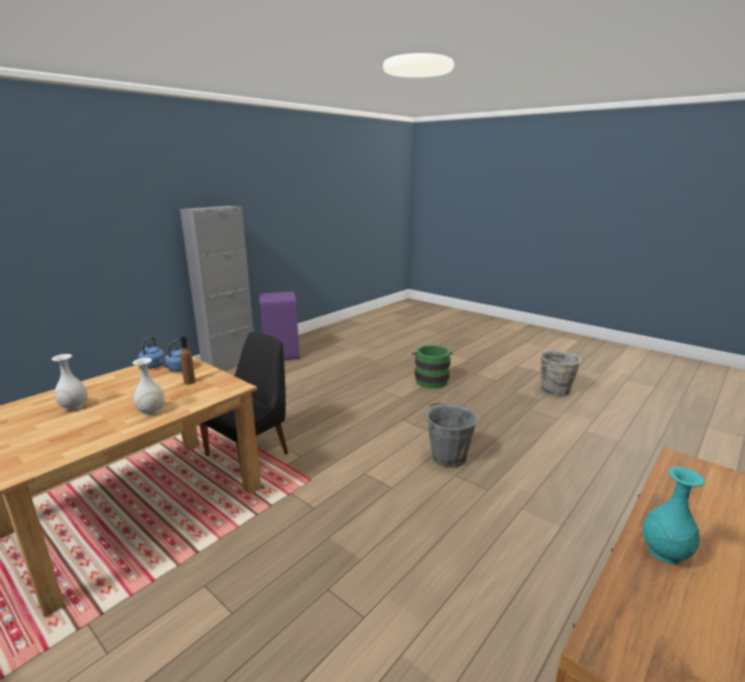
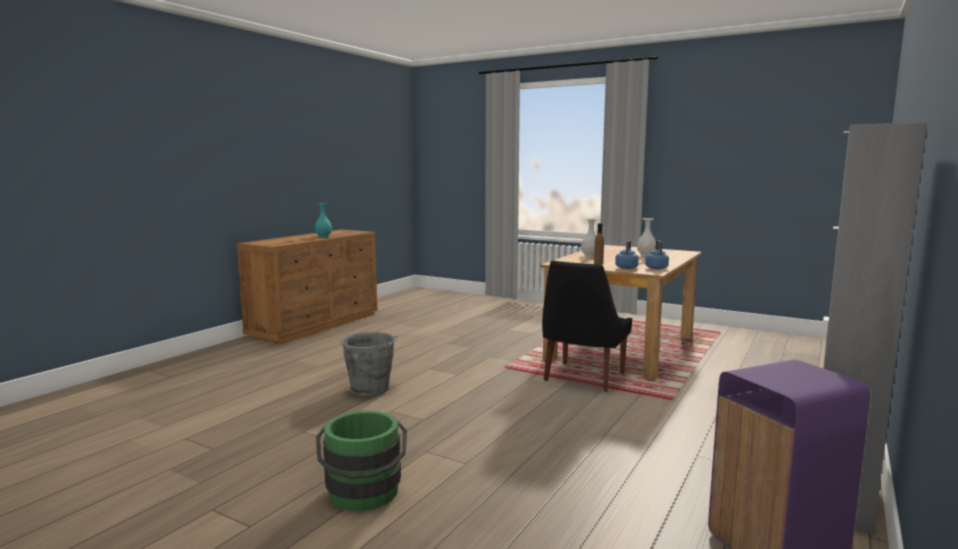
camera: 170 degrees right, 10 degrees down
grey bucket [540,350,583,397] -> none

